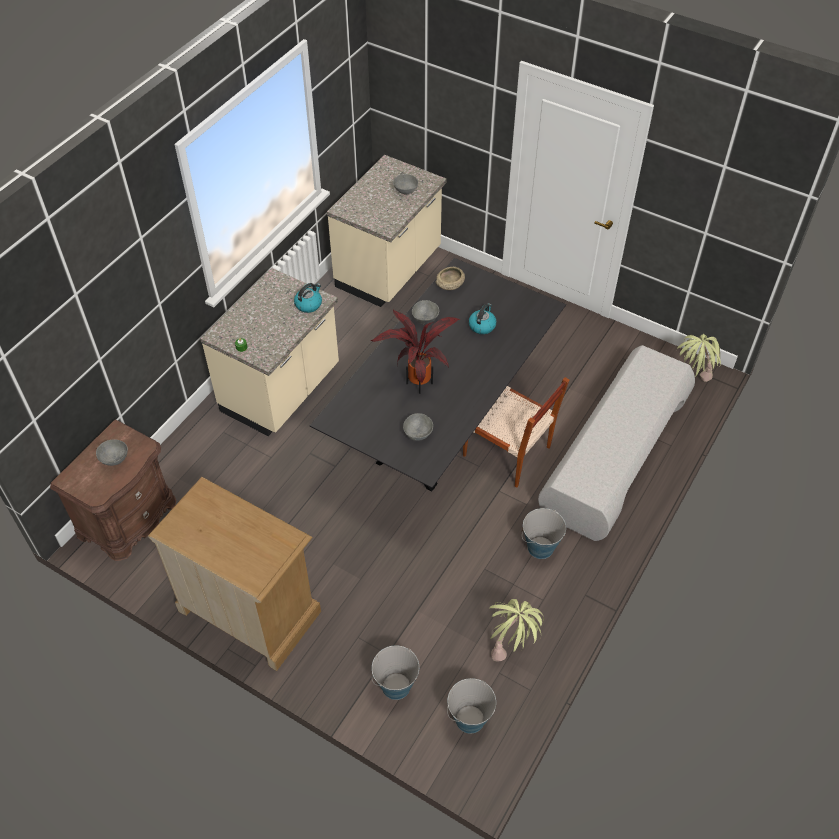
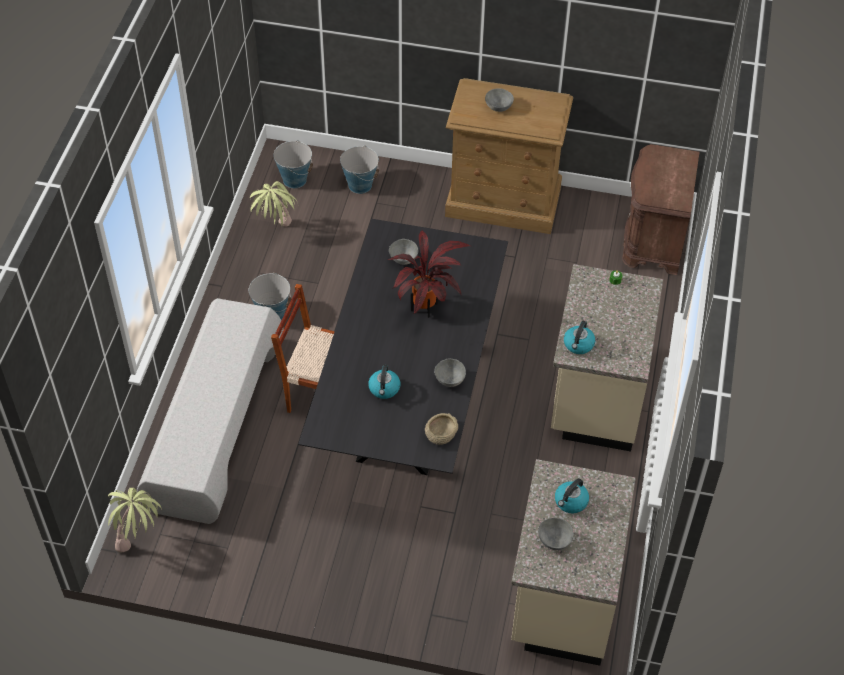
camera: 160 degrees right, 0 degrees up
grey bowl [96,439,128,466] -> grey bowl moved to [485,88,514,112]
none -> kettle [555,478,589,513]

